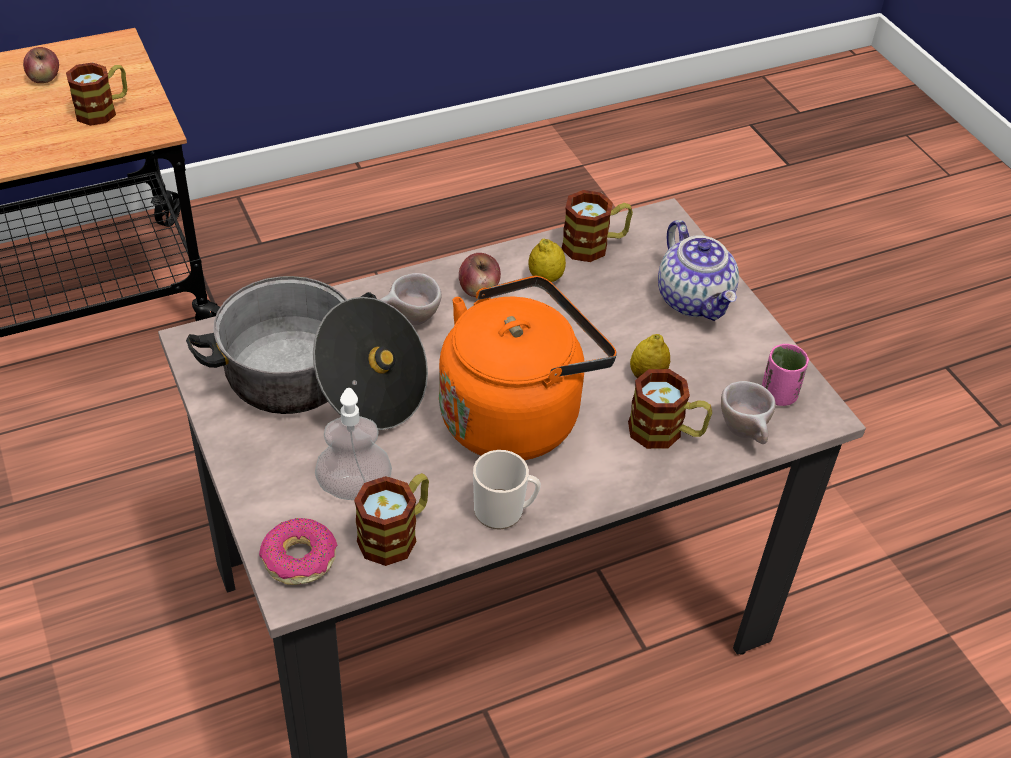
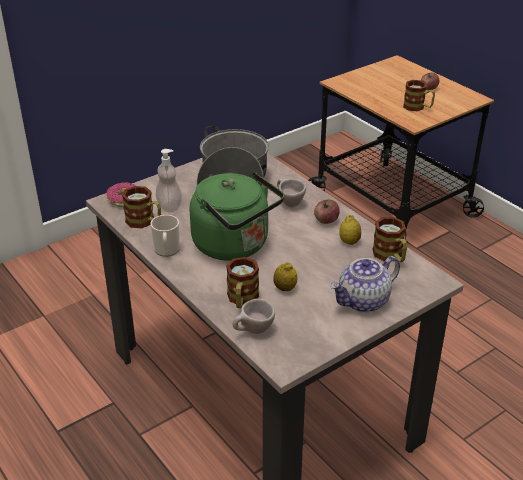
camera: 80 degrees right, 10 degrees down
orange kettle [439,276,617,460] -> green kettle [190,172,284,261]
pink cup [762,344,809,406] -> none

